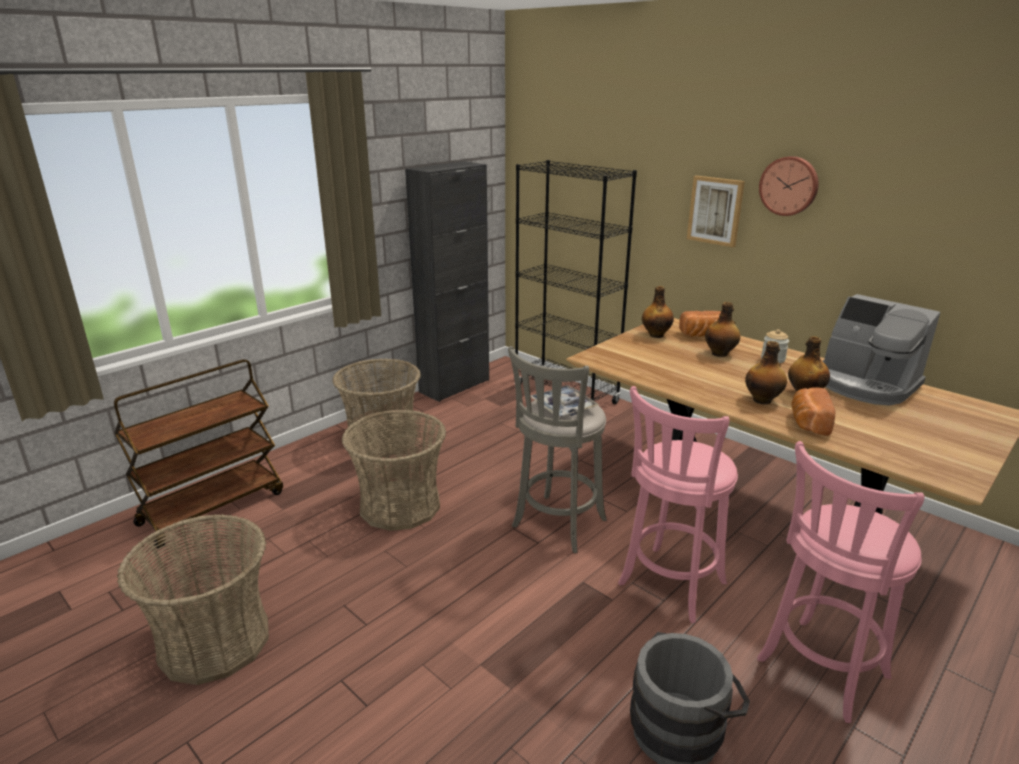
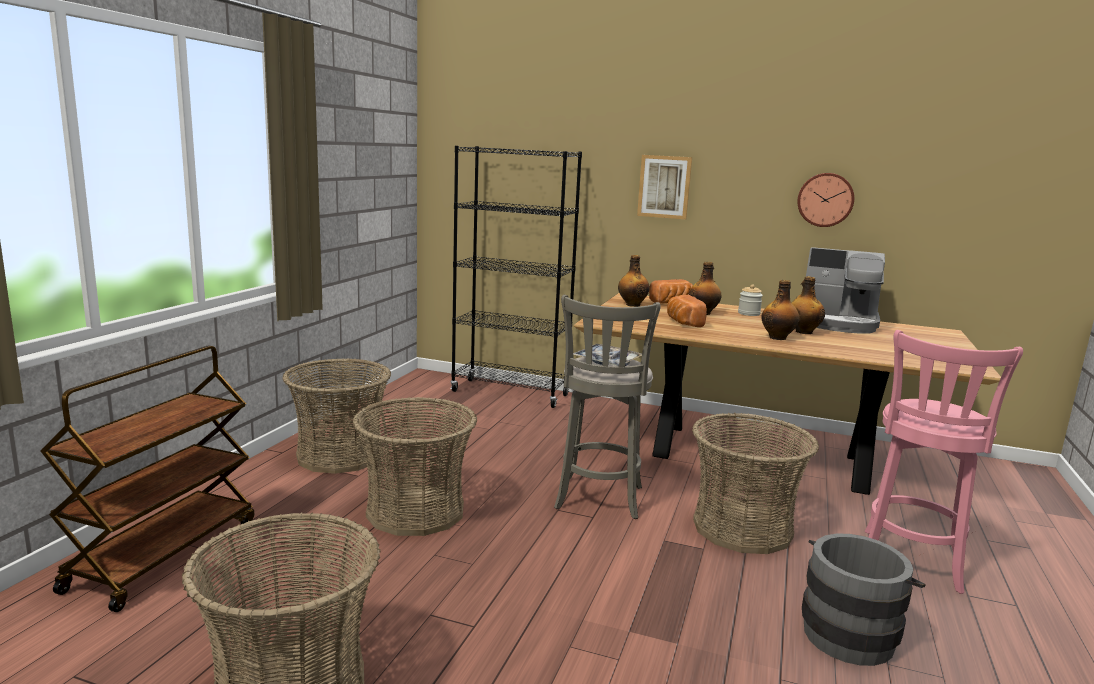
camera: 25 degrees left, 10 degrees down
black cabinet [405,161,489,402] -> none
pink stool [618,386,738,623] -> basket [692,413,819,554]
wall clock [759,156,819,216] -> wall clock moved to [797,173,854,227]
bread [791,387,835,436] -> bread moved to [667,295,707,327]

